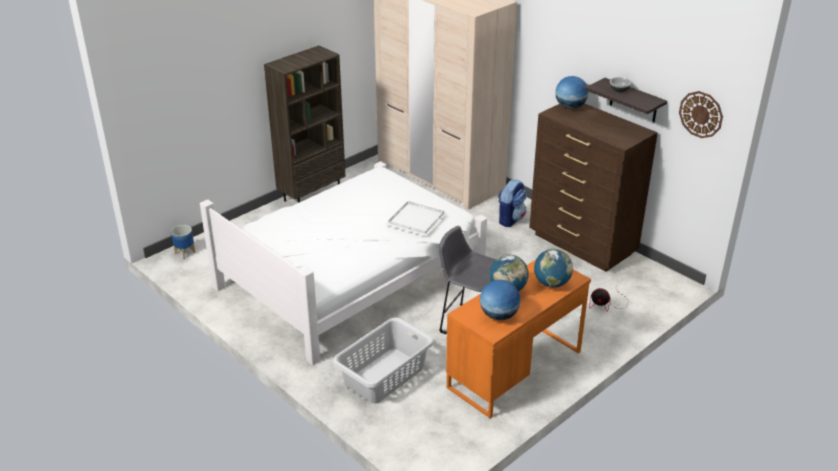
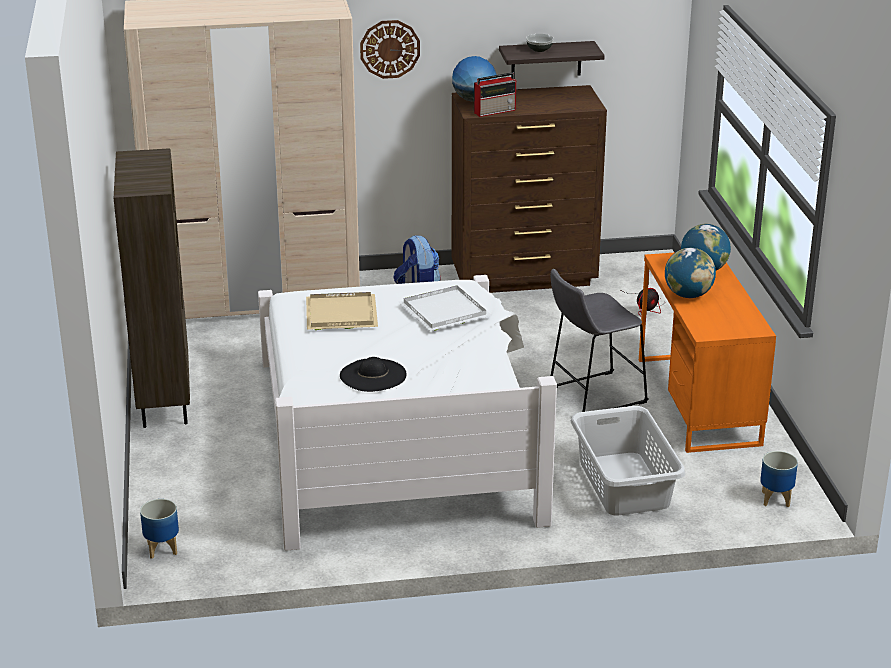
camera: 55 degrees left, 5 degrees down
globe [480,280,520,320] -> none
wall clock [679,91,723,138] -> wall clock moved to [360,20,420,79]
none -> beige tray [306,292,378,330]
none -> black hat [340,357,407,392]
none -> radio [474,72,516,117]
none -> planter [760,451,798,507]

